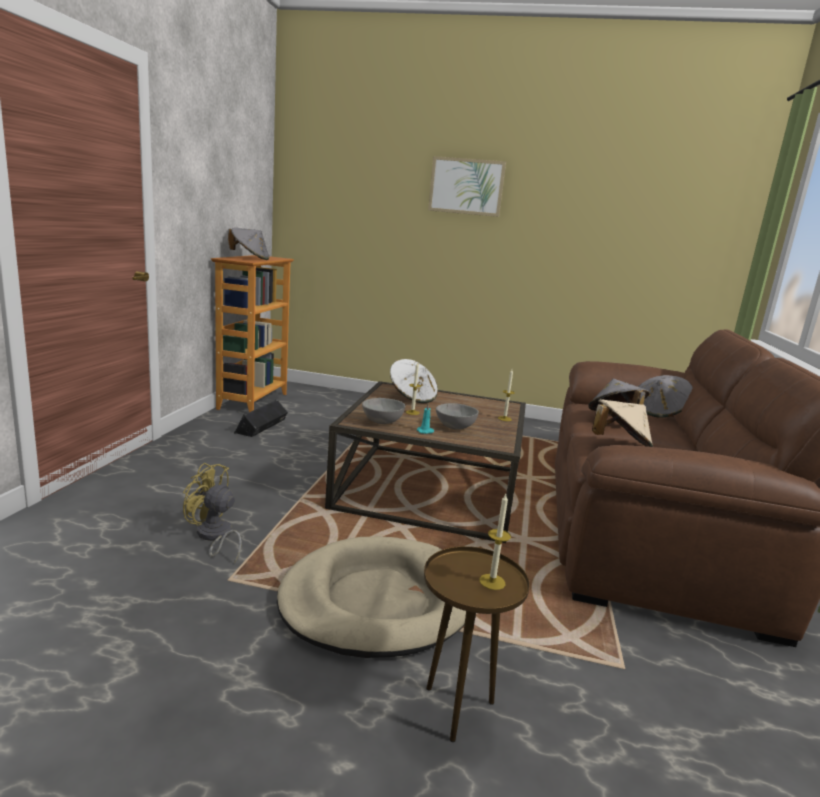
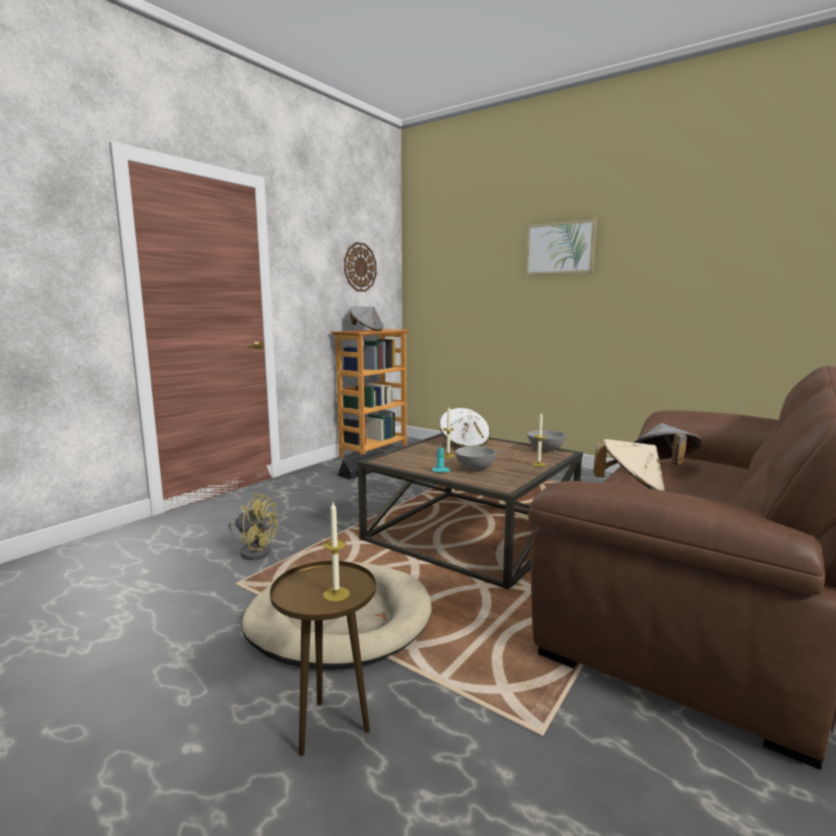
camera: 25 degrees right, 5 degrees down
yellow fan [183,463,242,563] -> yellow fan turned 150 degrees clockwise [228,494,278,560]
grey bowl [362,398,405,424] -> grey bowl moved to [527,430,566,451]
grey hat [638,375,693,418] -> none
none -> wall clock [344,242,377,292]

